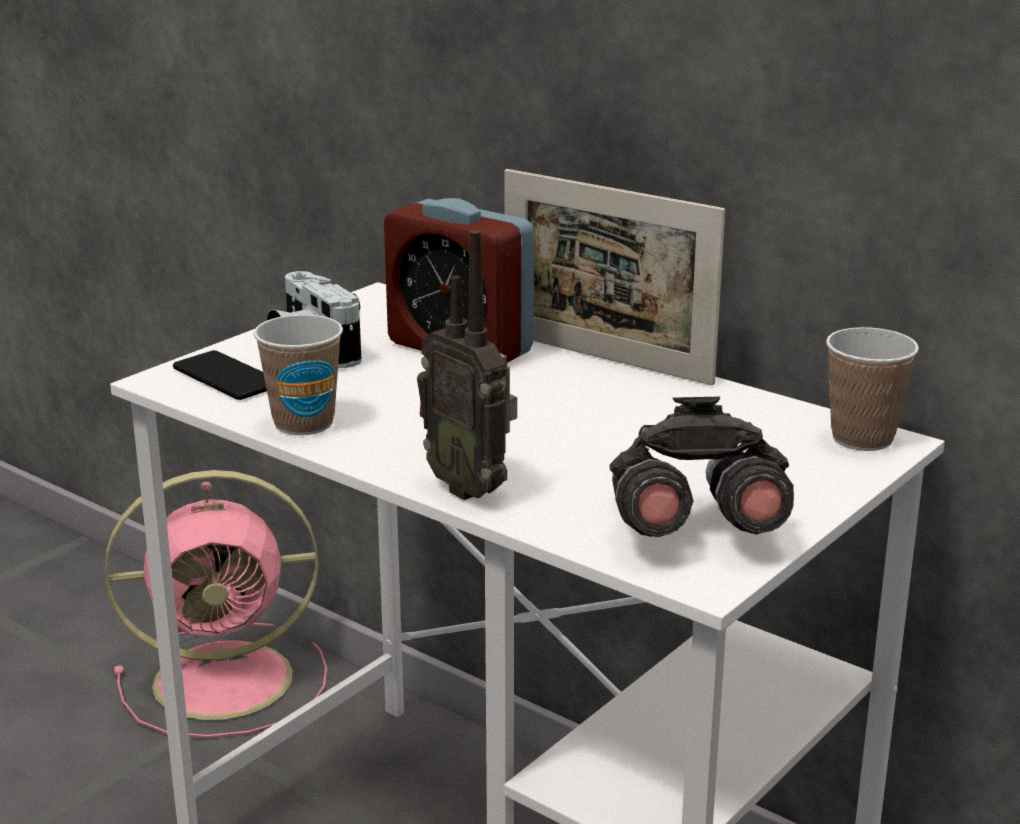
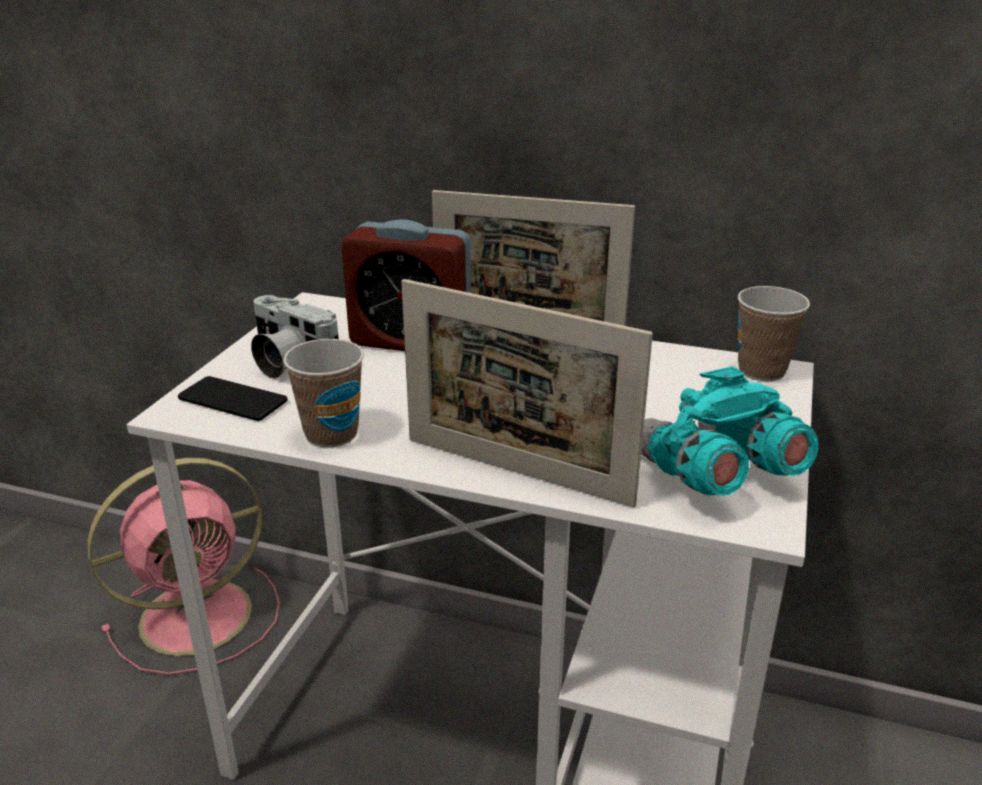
camera: 20 degrees left, 5 degrees up
radio [417,230,517,500] -> picture frame [401,279,653,508]
grey binoculars [610,397,794,537] -> turquoise binoculars [641,366,819,496]

